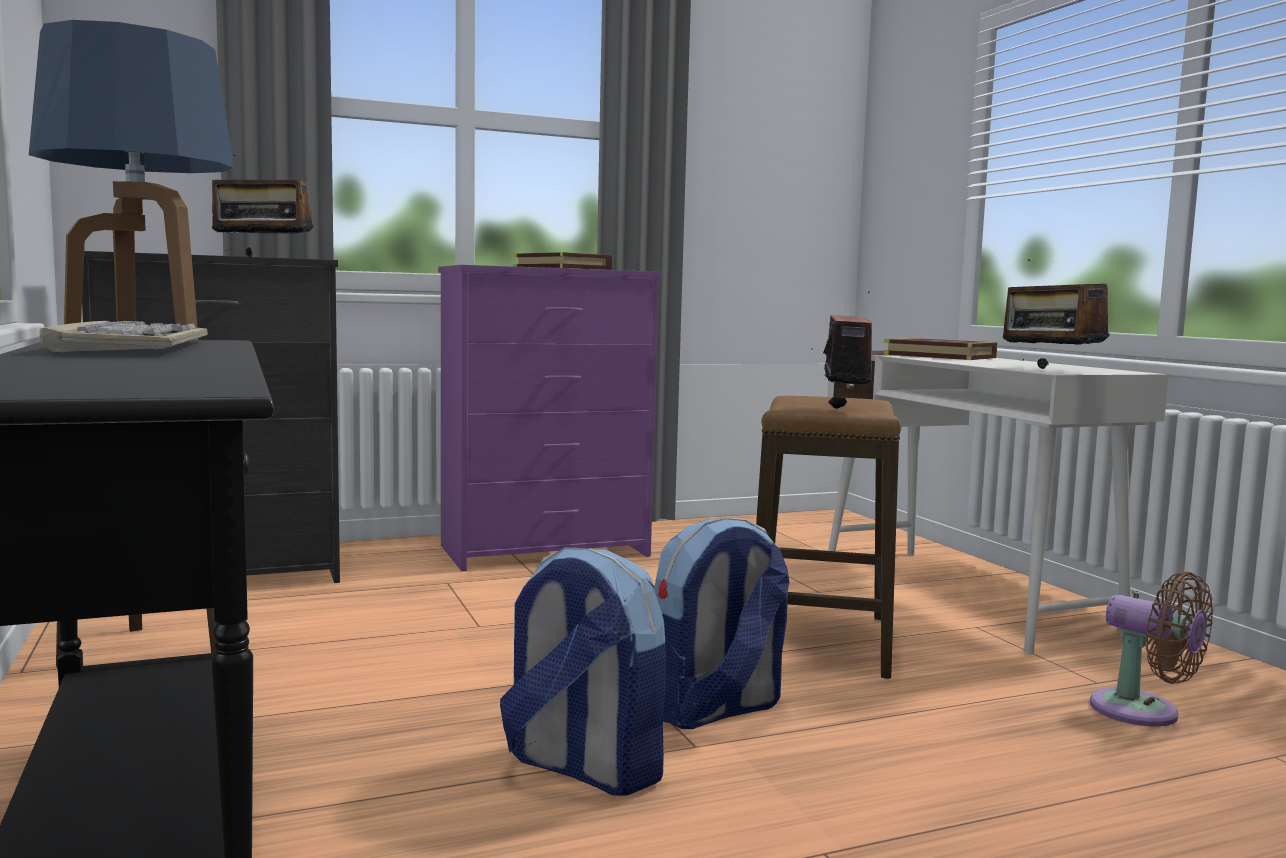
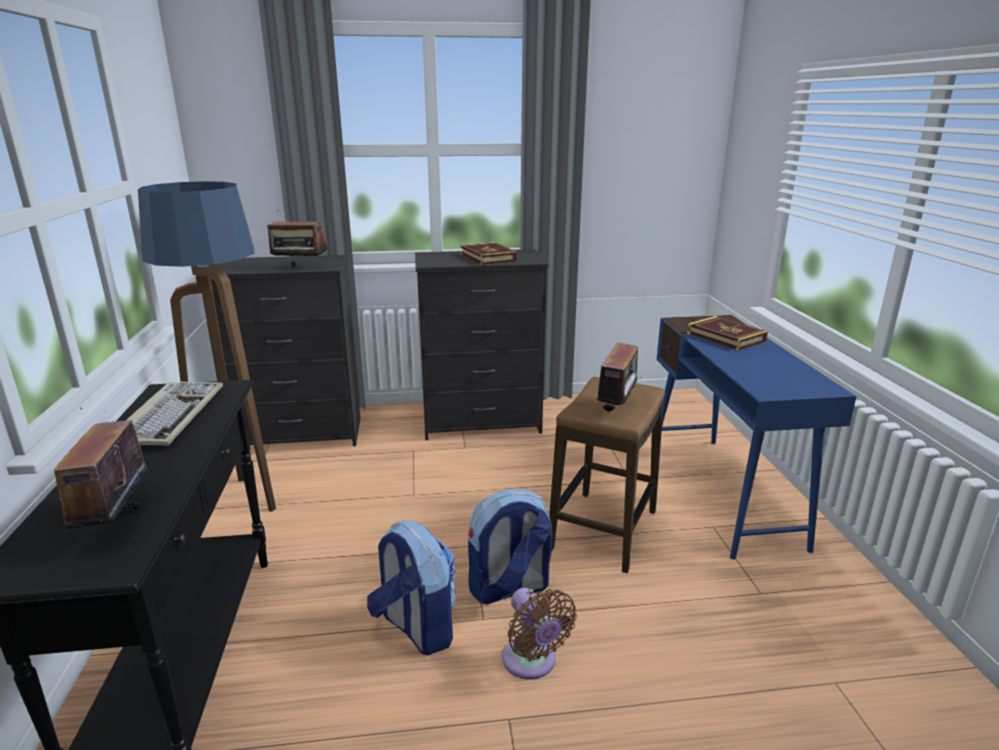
camera: 15 degrees right, 15 degrees up
purple dresser [438,265,661,571] -> black dresser [415,249,549,440]
white desk [827,351,1169,655] -> blue desk [657,315,857,560]
radio [1003,259,1110,369] -> radio moved to [54,408,147,532]
brown fan [1090,572,1213,727] -> brown fan moved to [502,588,577,680]

